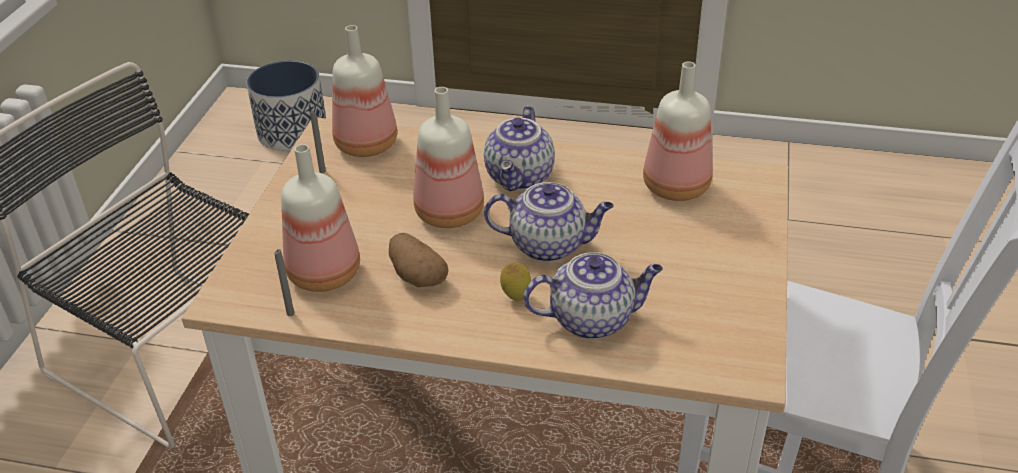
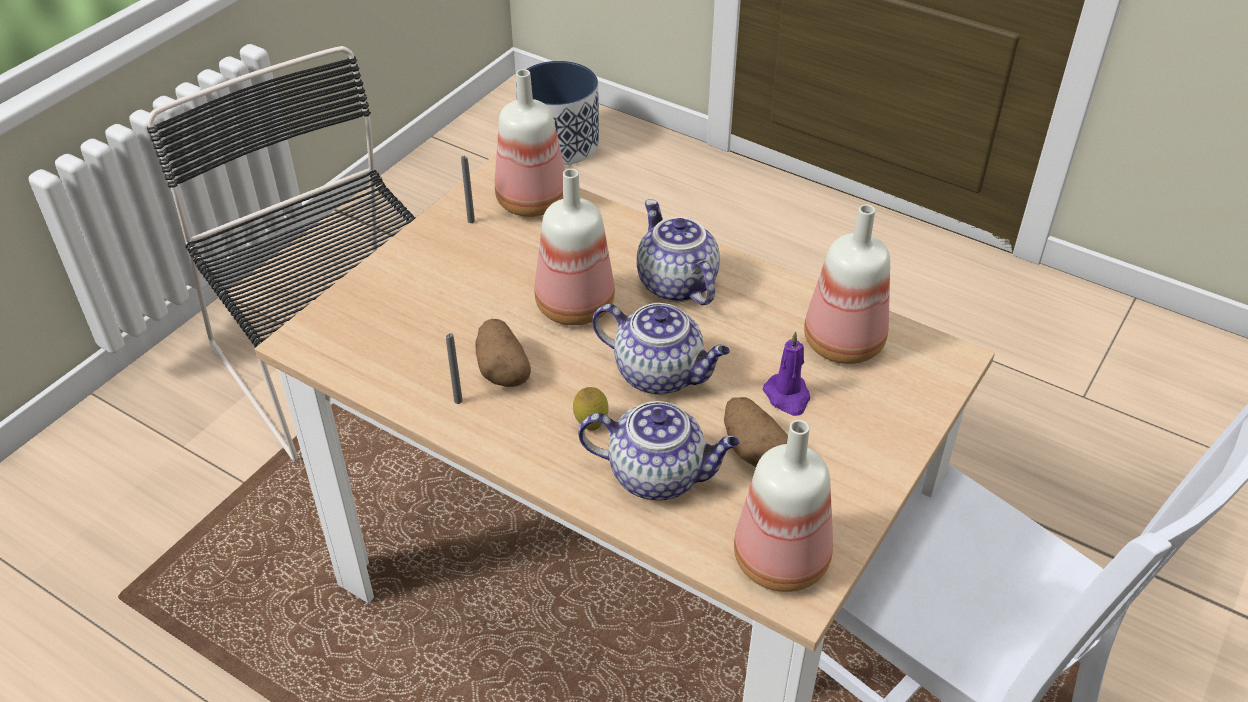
camera: 20 degrees right, 5 degrees up
grey candle [274,249,294,316] -> grey candle moved to [446,333,463,404]
bottle [281,144,360,292] -> bottle moved to [734,420,833,592]
teapot [484,105,555,191] -> teapot turned 120 degrees clockwise [637,199,720,305]
none -> potato [724,397,788,467]
none -> purple candle [763,331,810,416]

